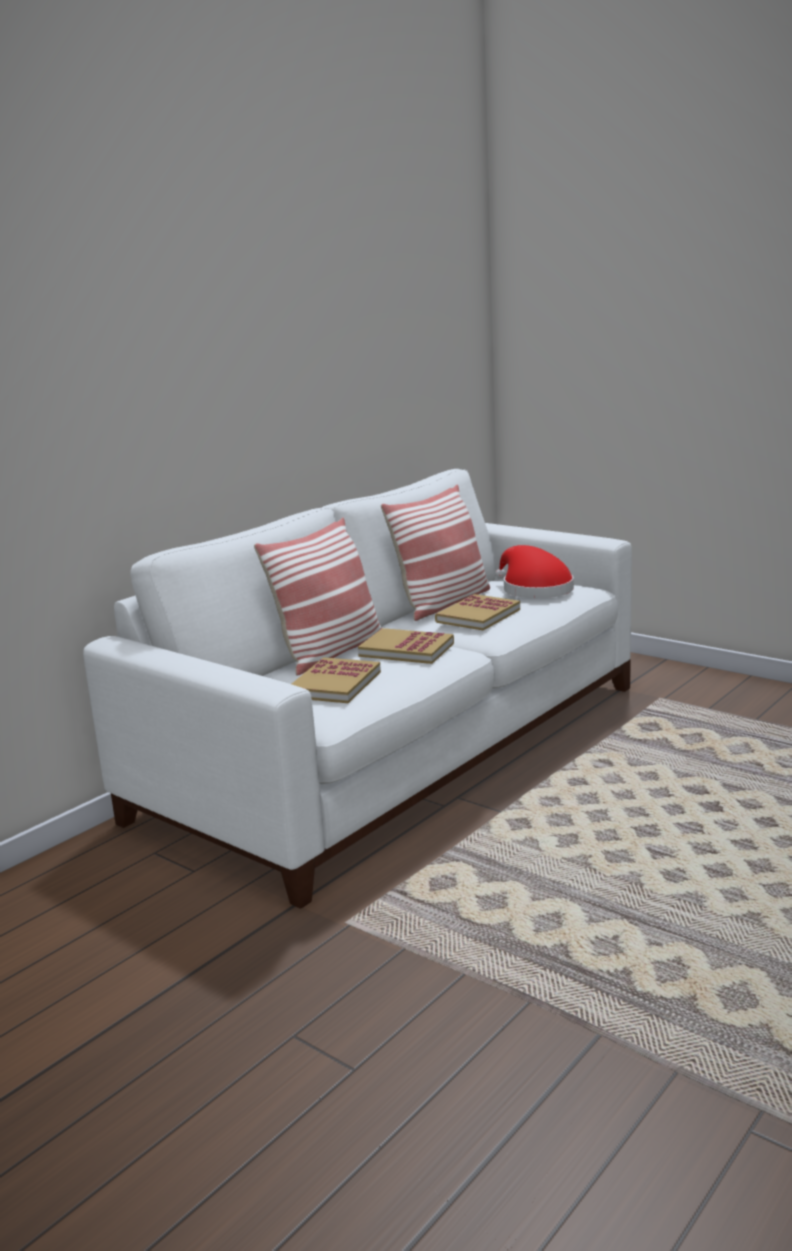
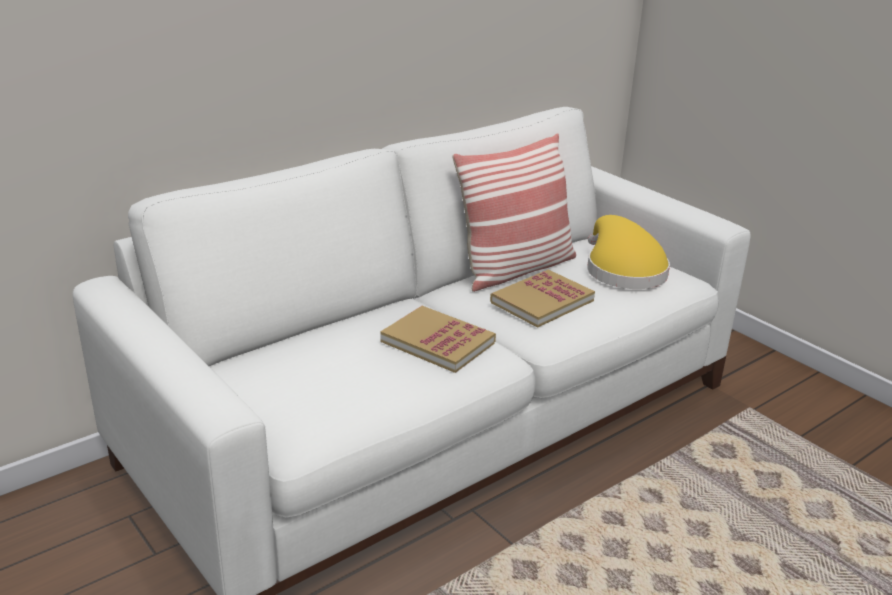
camera: 10 degrees right, 10 degrees up
pillow [254,518,382,676] -> none
book [292,657,381,703] -> none
red hat [496,545,574,598] -> yellow hat [587,215,670,289]

